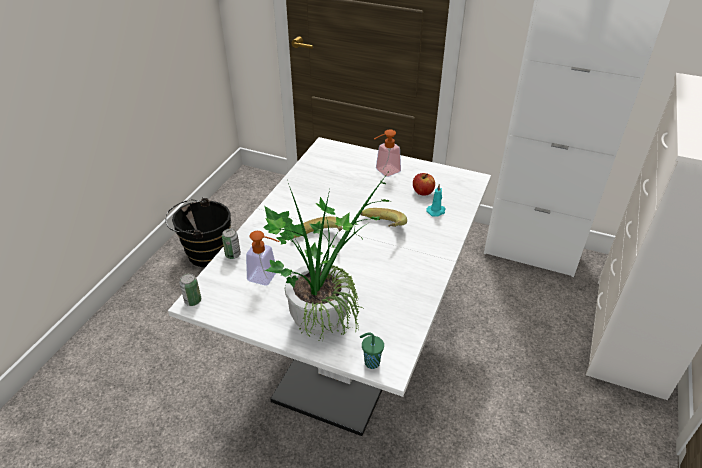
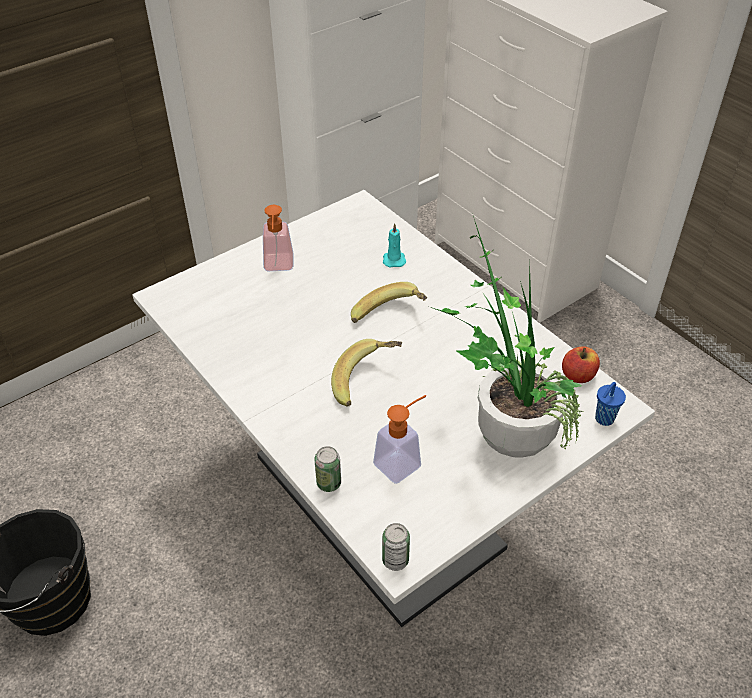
camera: 60 degrees left, 5 degrees up
green cup [360,333,384,369] -> blue cup [595,382,626,426]
apple [413,173,435,195] -> apple moved to [562,346,600,383]

